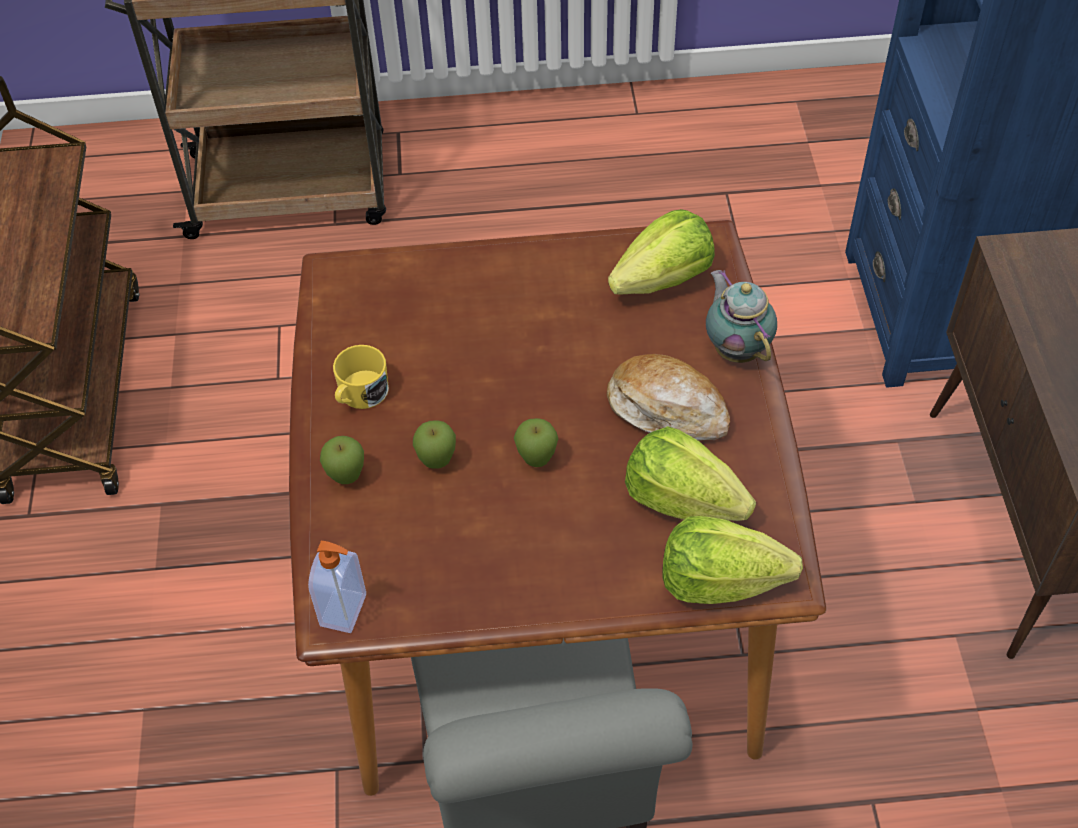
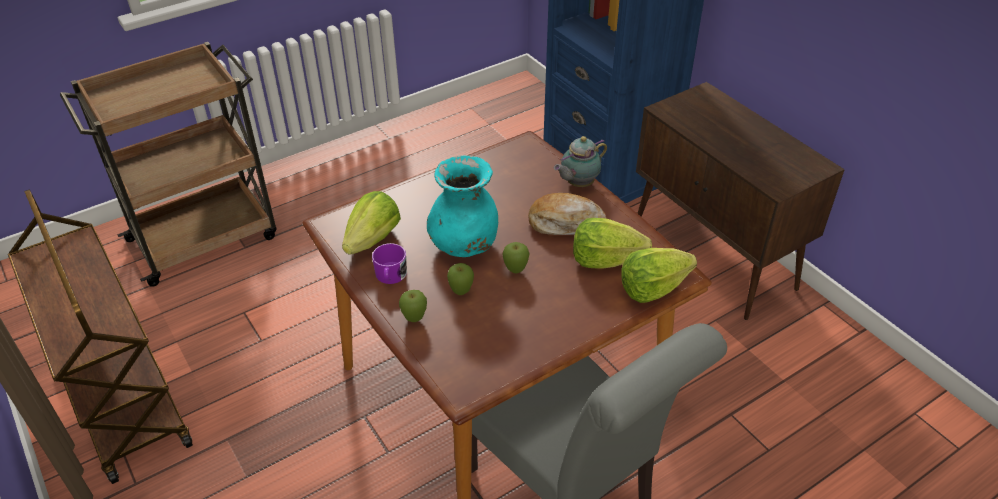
camera: 30 degrees left, 10 degrees down
soap dispenser [308,541,366,633] -> none
yellow mug [333,345,389,409] -> purple mug [372,243,407,284]
lettuce [608,209,715,294] -> lettuce moved to [342,191,401,255]
teapot [706,270,777,363] -> teapot turned 75 degrees counterclockwise [554,136,607,187]
none -> turquoise vase [427,156,498,257]

